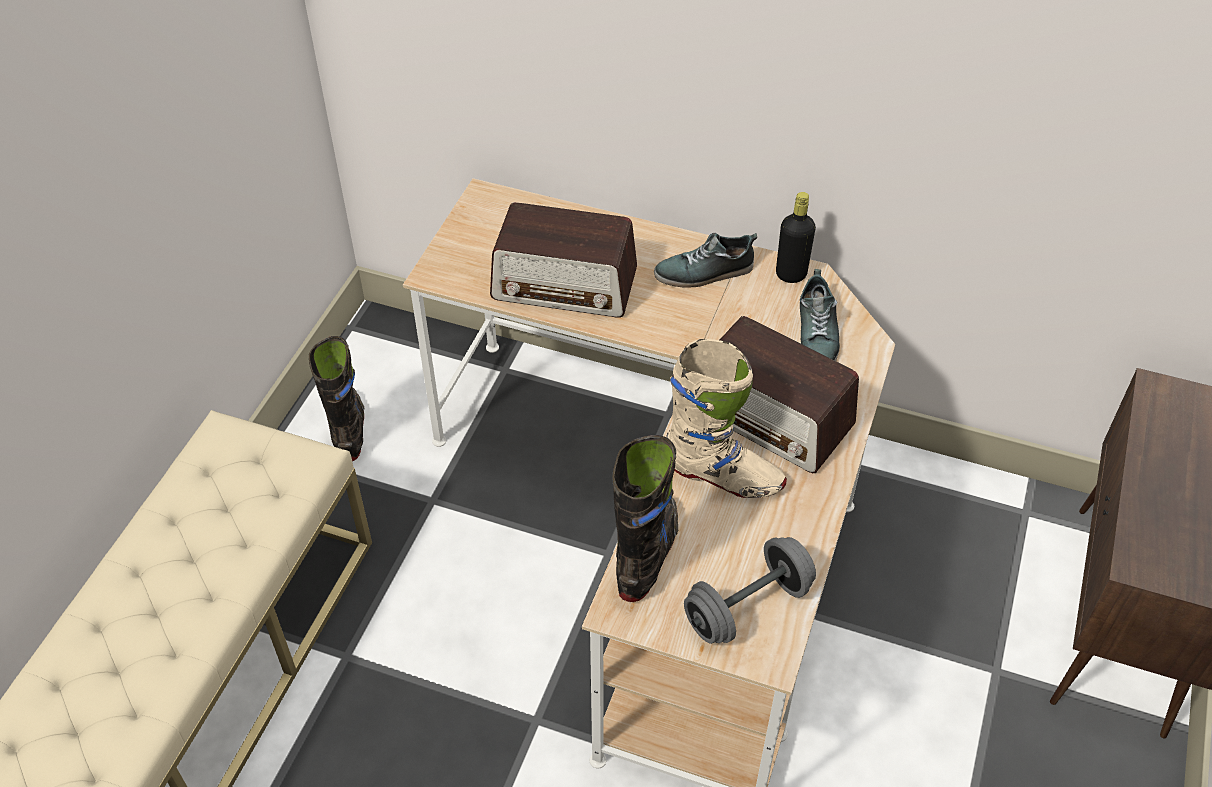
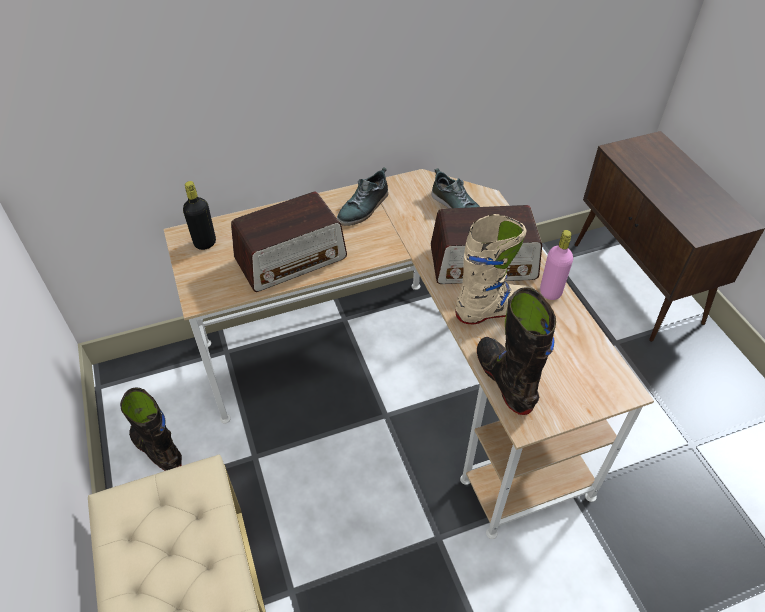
camera: 40 degrees left, 0 degrees up
grey dumbbell [684,537,816,644] -> none
black bottle [776,192,816,283] -> black bottle moved to [183,181,216,250]
none -> pink bottle [540,230,573,300]

